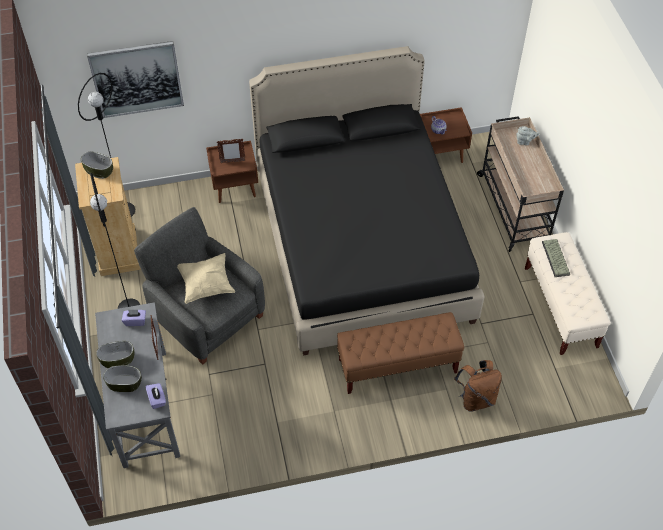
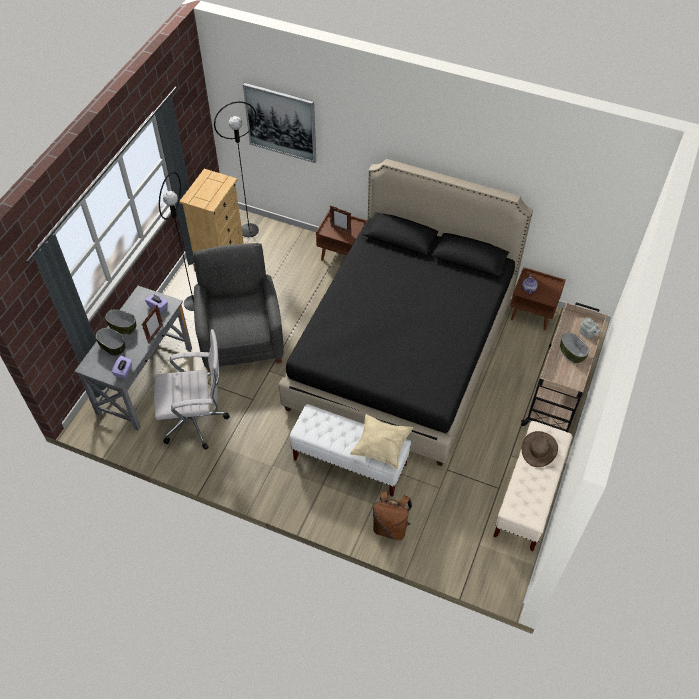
camera: 35 degrees right, 0 degrees up
bowl [81,152,113,179] -> bowl moved to [560,333,589,363]
beige pillow [177,253,235,304] -> beige pillow moved to [350,414,413,469]
brown bench [337,312,464,394] -> white bench [290,404,411,497]
keyboard [542,239,570,277] -> brown hat [521,431,558,467]
none -> white office chair [154,329,230,450]

